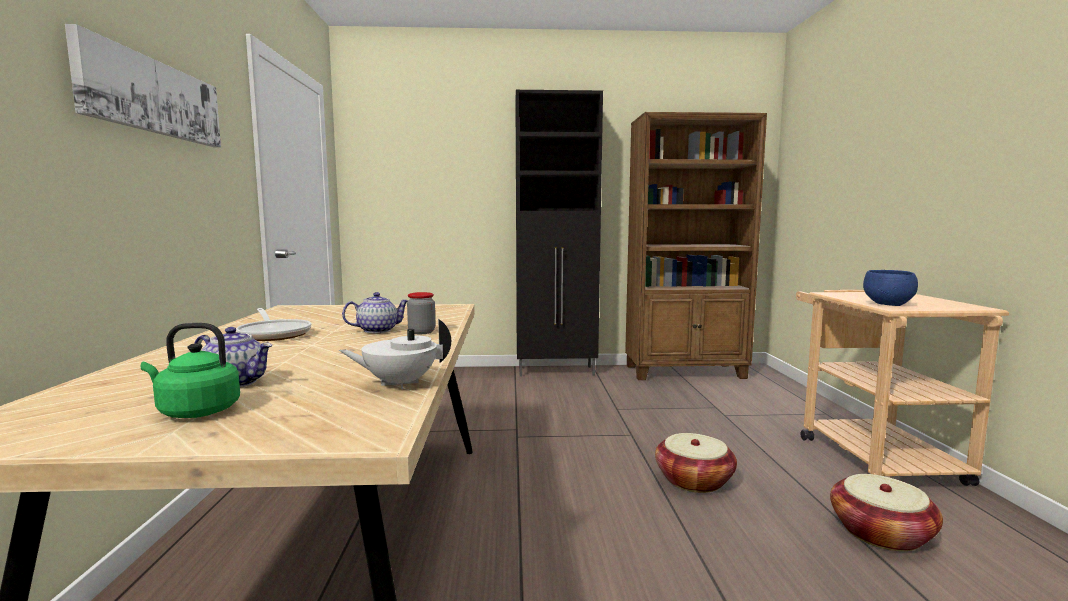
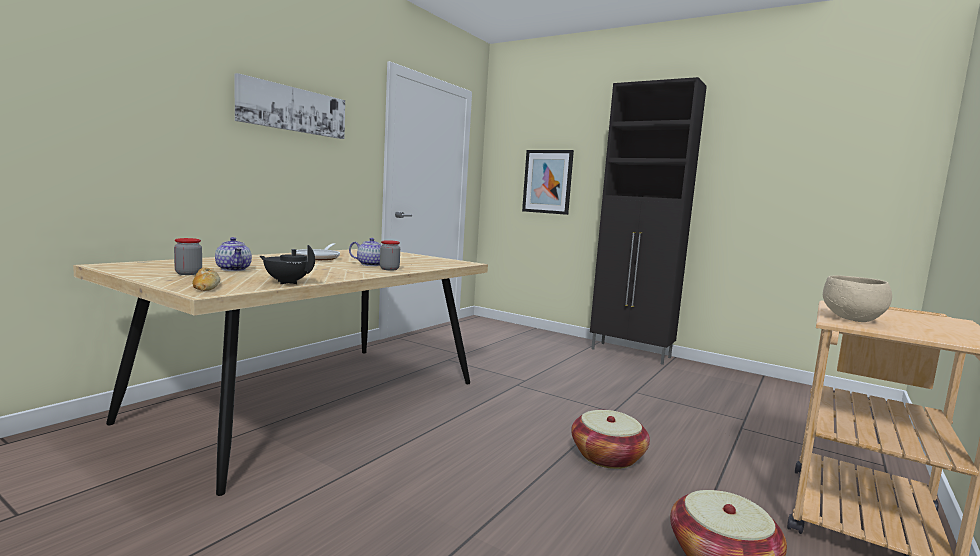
camera: 35 degrees right, 0 degrees up
green kettle [141,323,240,418] -> jar [174,238,202,275]
white teapot [339,319,451,389] -> black teapot [260,245,315,284]
brown bookcase [625,112,767,380] -> none
blue bowl [863,270,918,306] -> beige bowl [823,275,892,322]
none -> bread [192,267,221,291]
none -> picture [522,150,574,215]

